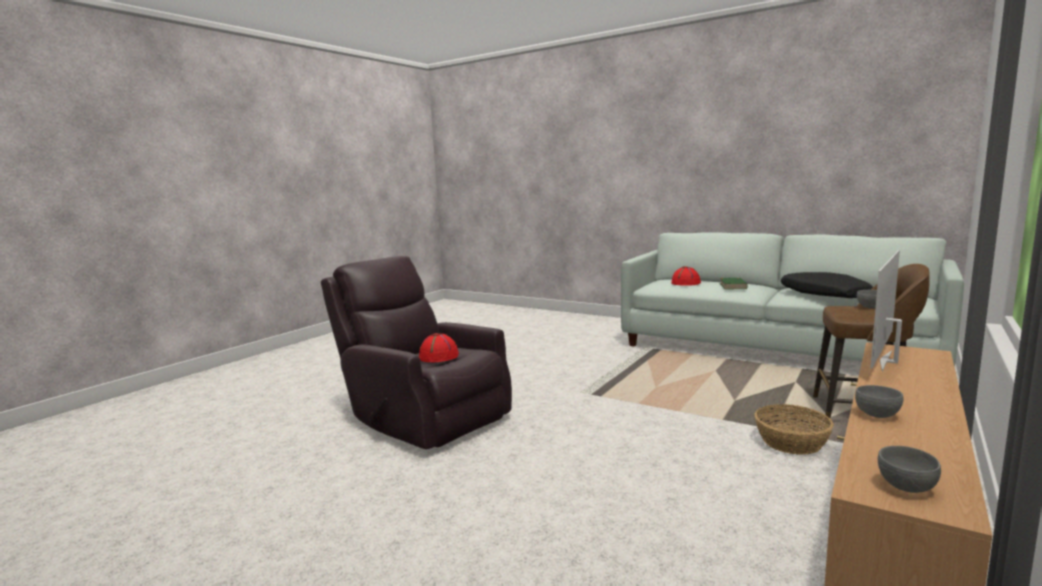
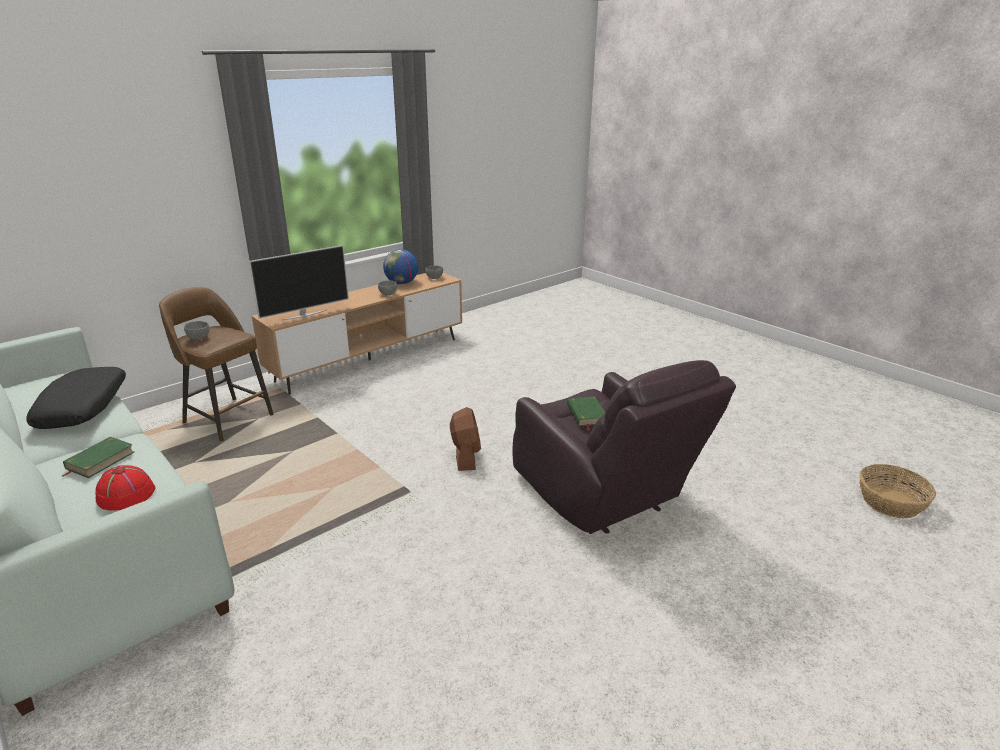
camera: 165 degrees left, 15 degrees up
red hat [419,333,459,362] -> green book [567,396,605,430]
basket [754,404,834,455] -> basket moved to [859,464,936,519]
none -> globe [383,249,418,284]
none -> brown fan [450,407,481,471]

